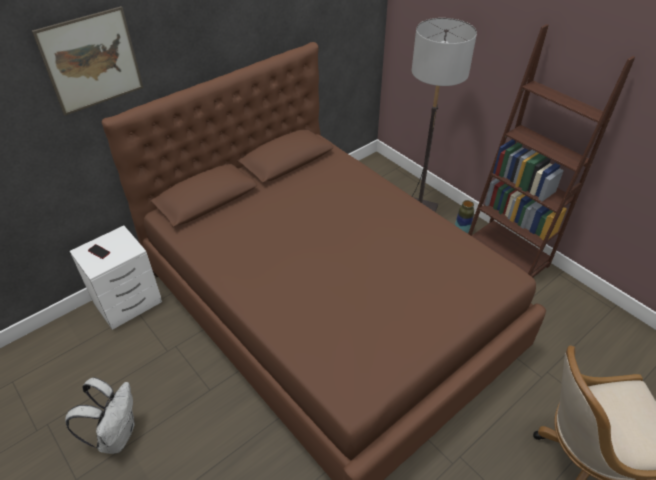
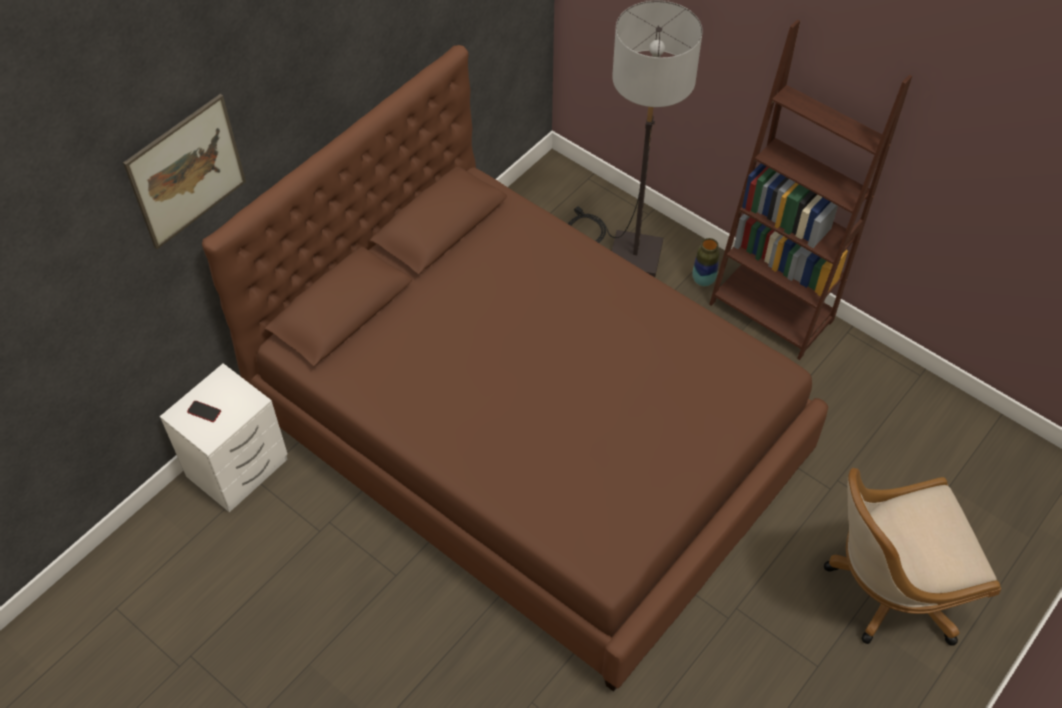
camera: 10 degrees left, 10 degrees up
white backpack [65,377,135,454] -> none

